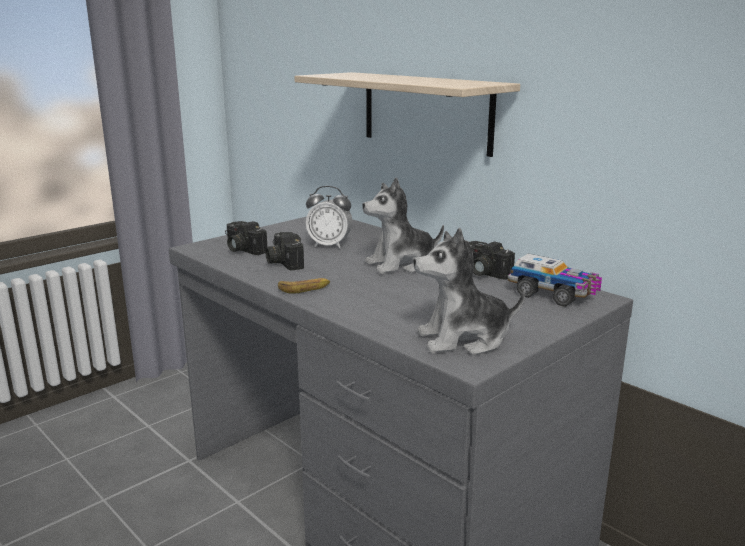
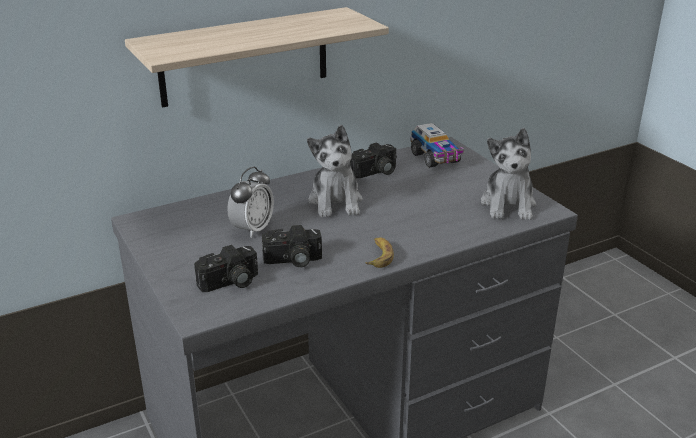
camera: 75 degrees left, 10 degrees up
toy truck [508,254,602,307] -> toy truck turned 105 degrees clockwise [410,123,464,168]

